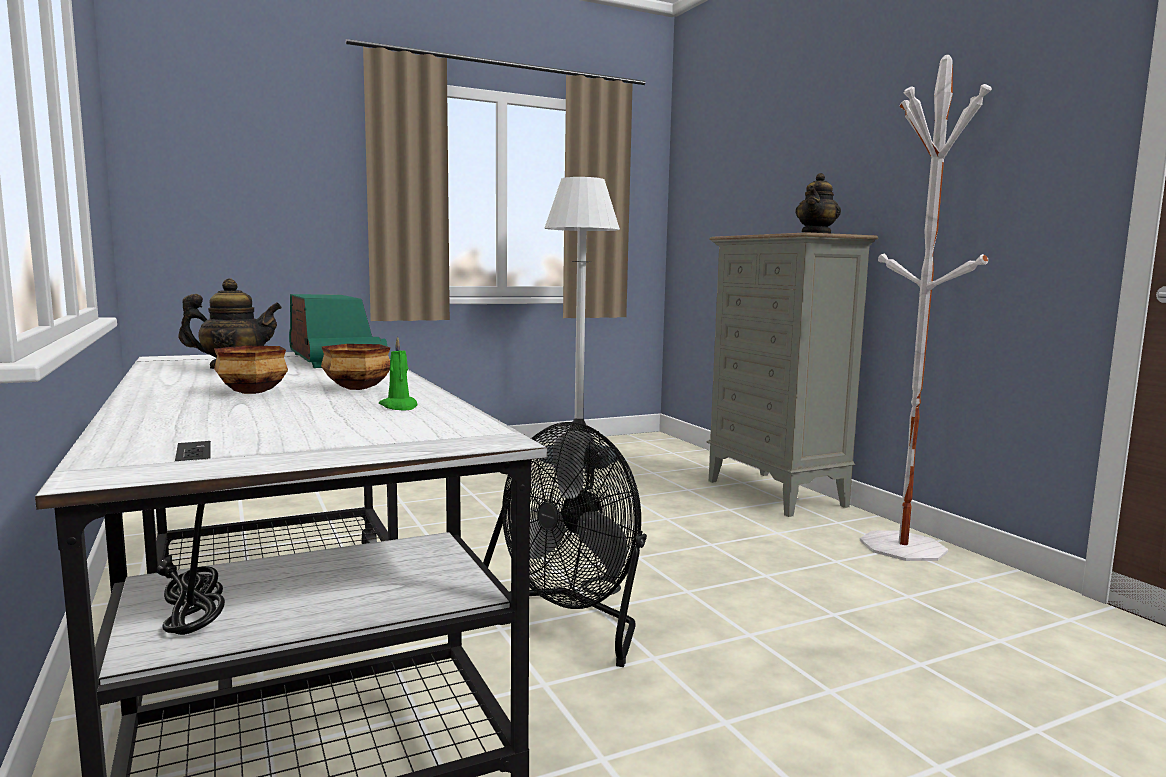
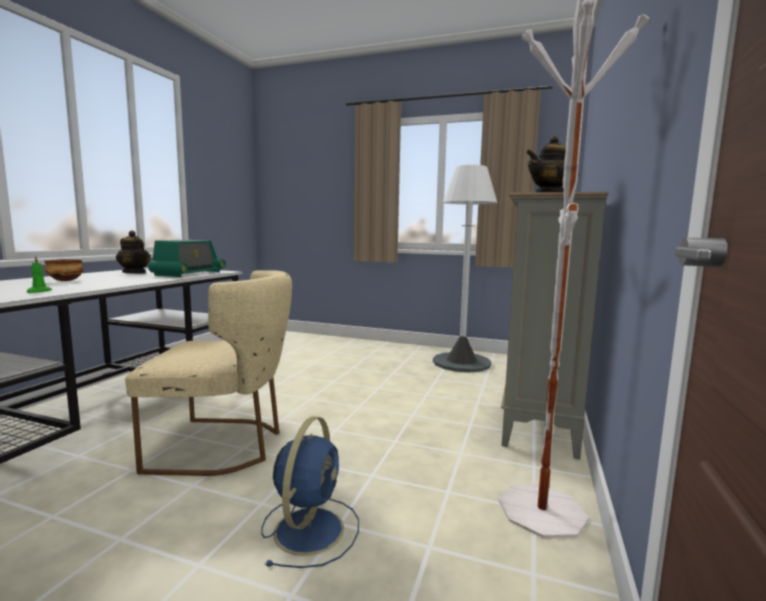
camera: 45 degrees right, 0 degrees up
bowl [321,344,390,390] -> none
black fan [483,422,647,667] -> beige chair [125,270,292,476]
none -> blue fan [261,416,359,568]

